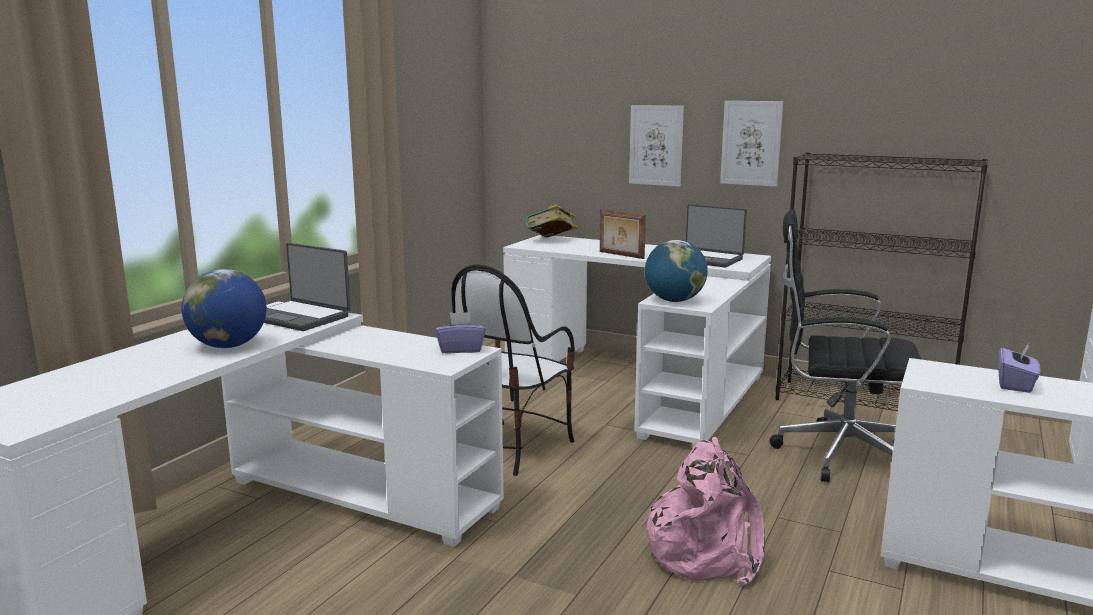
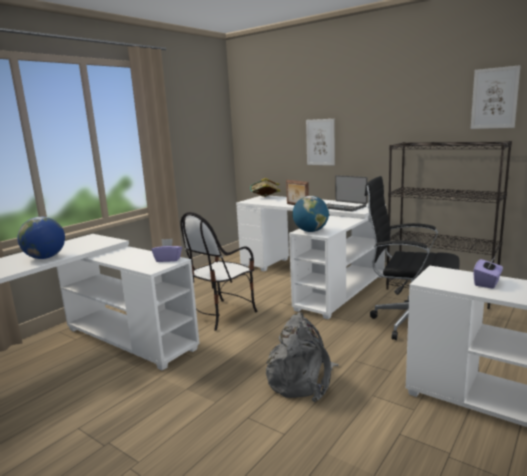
camera: 10 degrees right, 0 degrees up
laptop [264,243,351,331] -> none
pink backpack [641,437,765,585] -> grey backpack [266,312,339,402]
picture [720,101,783,187] -> picture moved to [471,65,520,129]

